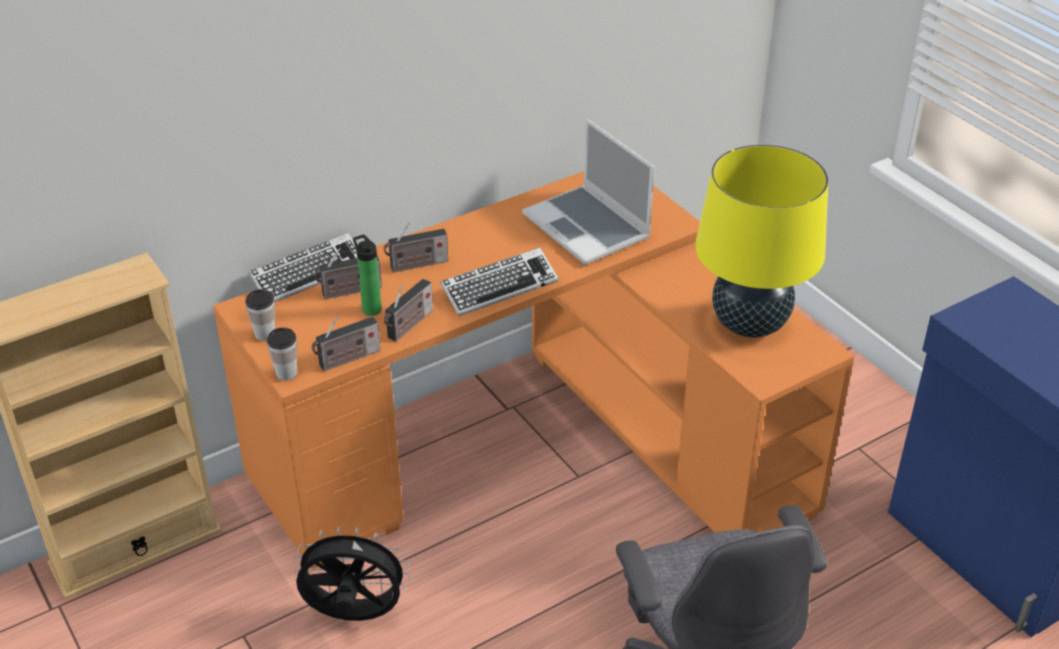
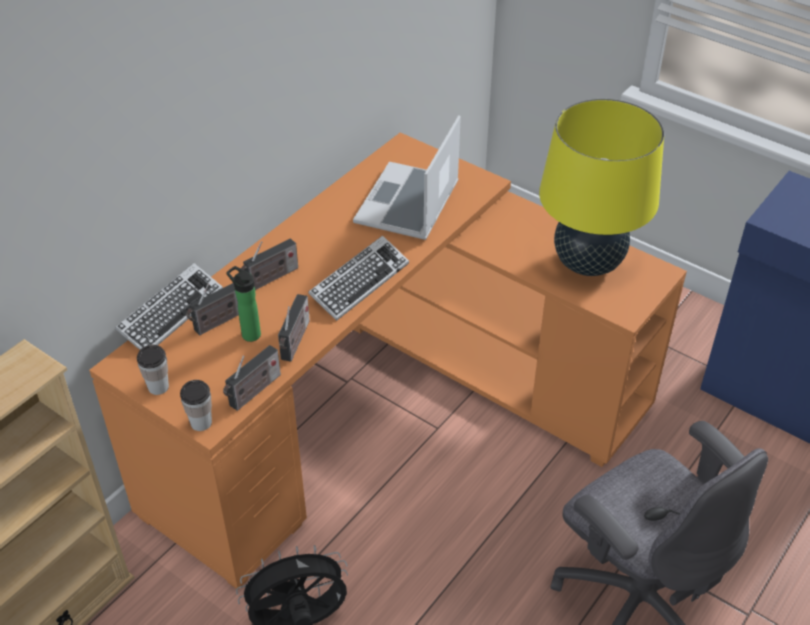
camera: 20 degrees left, 5 degrees up
laptop [522,119,654,265] -> laptop turned 75 degrees clockwise [353,115,461,240]

